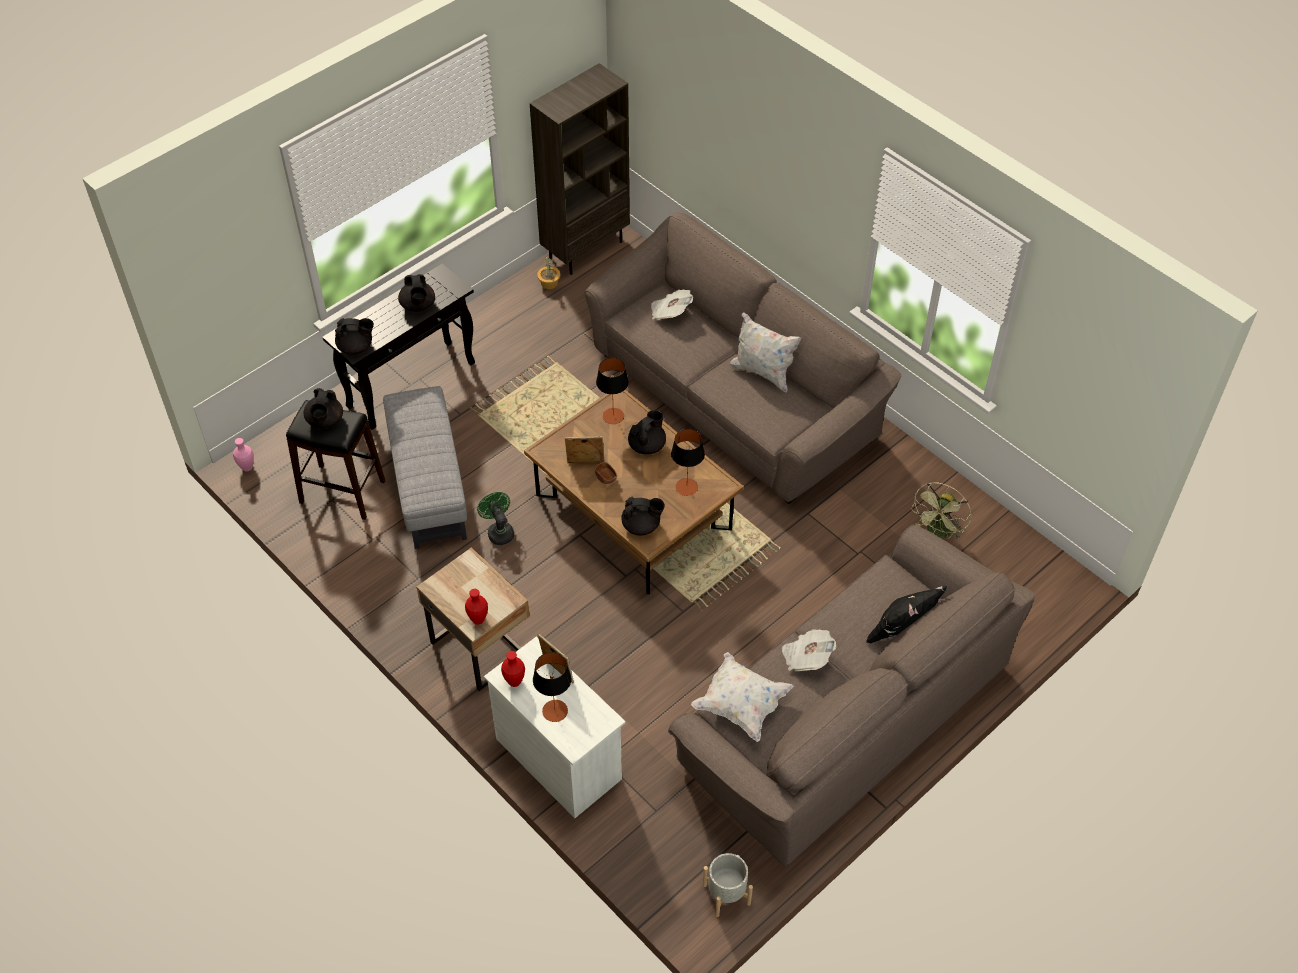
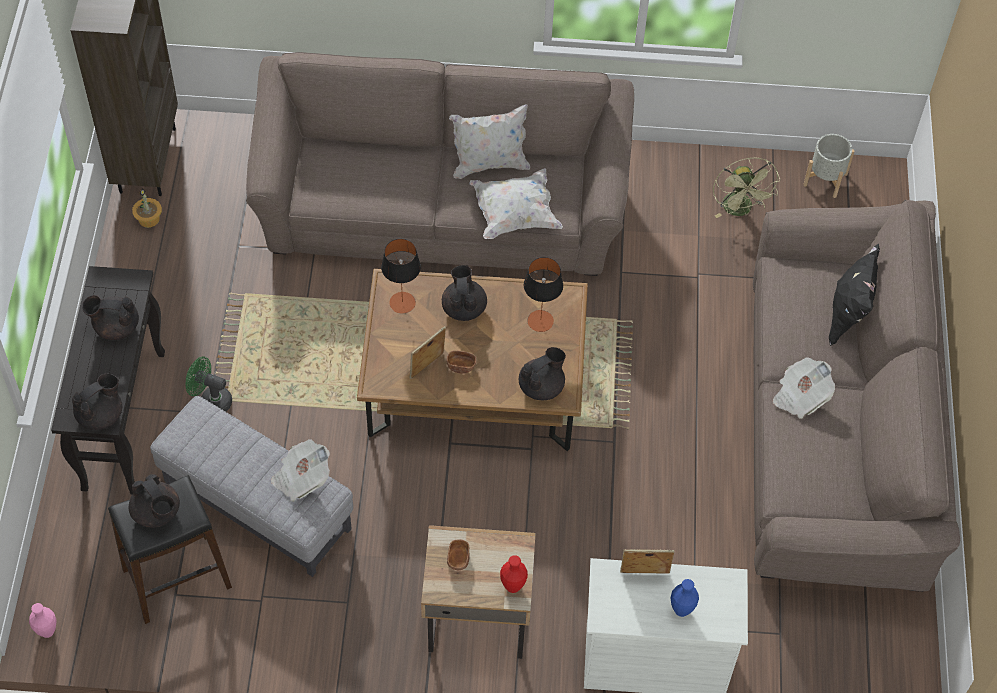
camera: 45 degrees left, 5 degrees up
black teapot [398,274,435,312] -> black teapot turned 150 degrees clockwise [82,295,139,340]
green fan [477,492,514,545] -> green fan moved to [186,356,232,412]
red vase [501,651,525,687] -> none
table lamp [533,652,571,722] -> blue vase [671,579,699,617]
newspaper [651,290,693,320] -> newspaper moved to [271,439,330,501]
white pillow [691,652,794,742] -> white pillow moved to [469,168,563,239]
grey planter [703,853,753,917] -> grey planter moved to [803,134,855,198]
none -> brown bowl [447,539,470,570]

